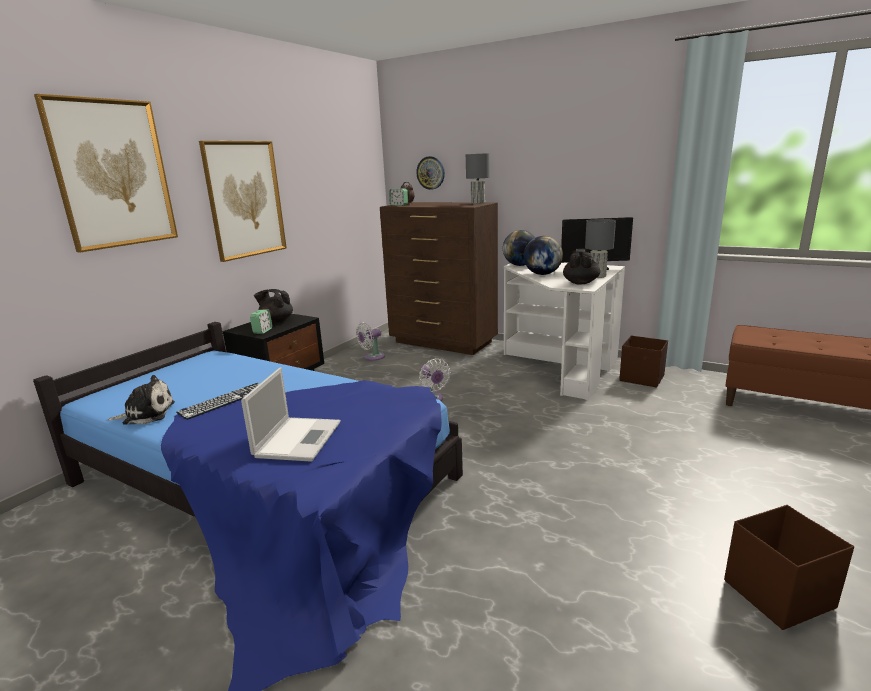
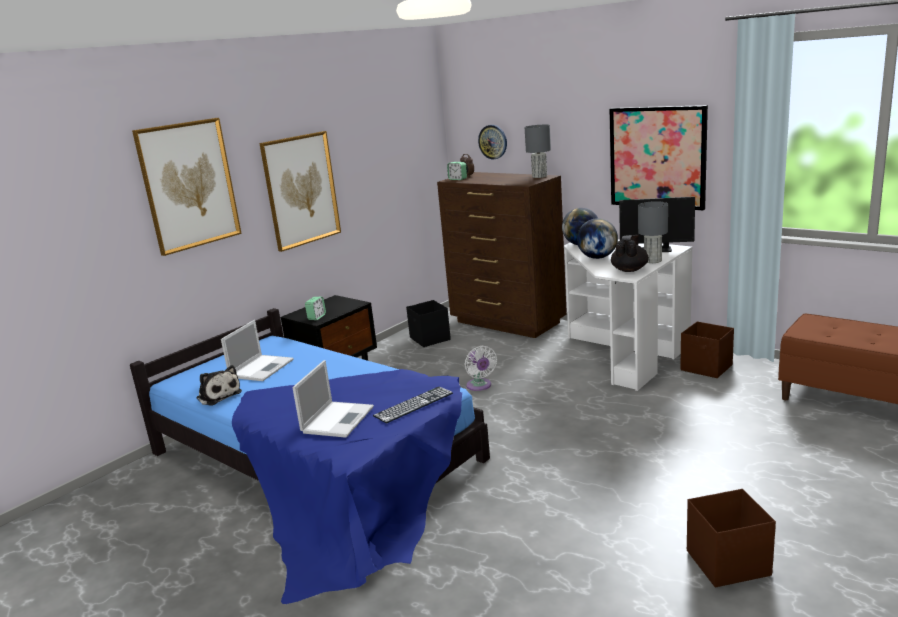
camera: 10 degrees right, 0 degrees up
plush toy [107,375,175,424] -> plush toy turned 45 degrees clockwise [196,365,242,406]
keyboard [176,383,259,420] -> keyboard moved to [373,386,453,424]
black teapot [254,289,293,323] -> none
white fan [356,323,385,361] -> black storage box [406,300,451,347]
none -> laptop [221,320,293,381]
none -> picture [609,105,708,210]

